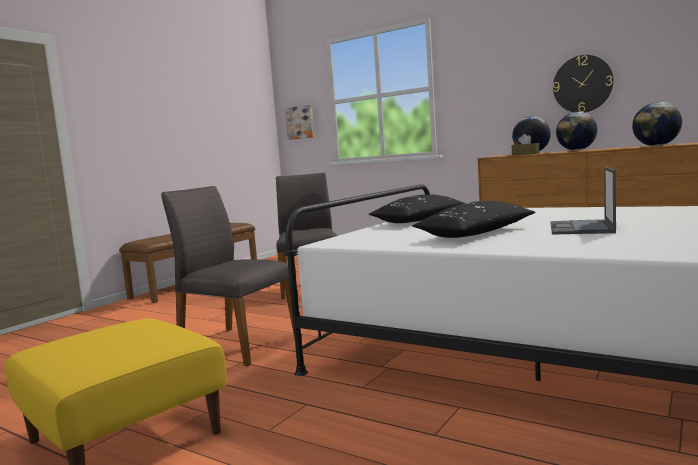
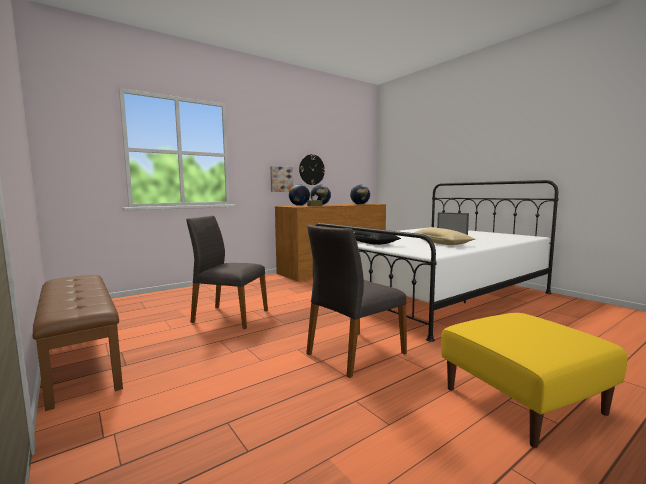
camera: 70 degrees left, 0 degrees up
picture [285,105,314,140] -> picture moved to [270,166,293,192]
black pillow [412,201,536,238] -> beige pillow [413,228,475,245]

